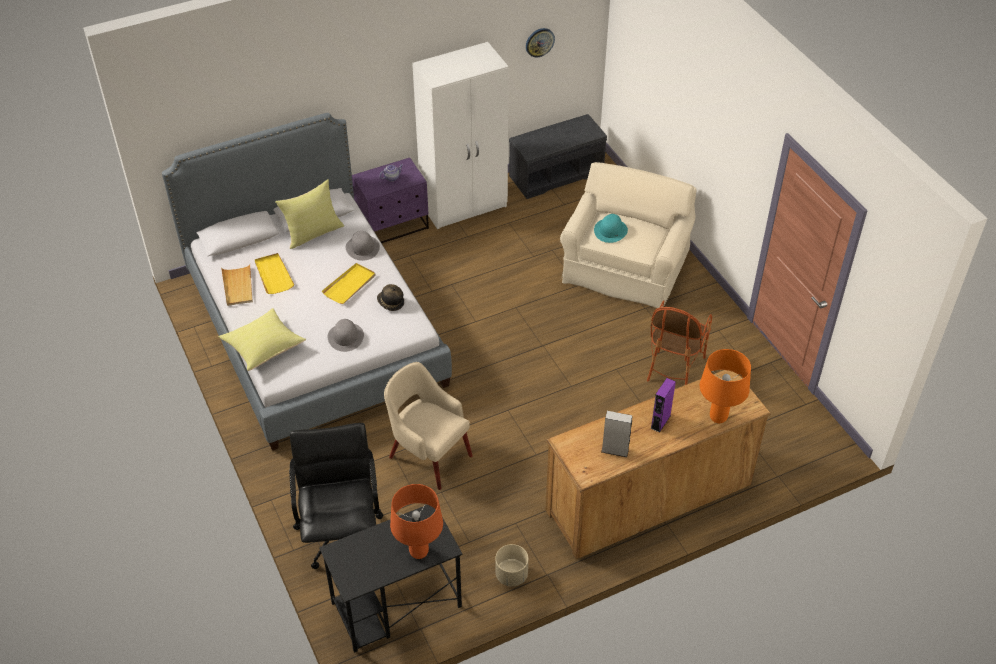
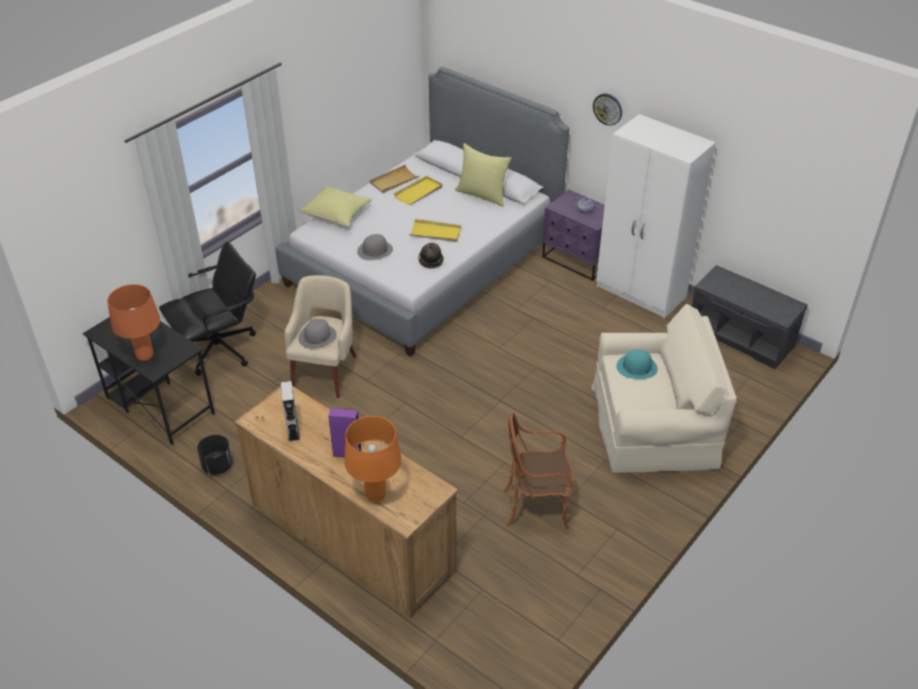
camera: 65 degrees right, 5 degrees down
grey hat [345,231,380,261] -> grey hat moved to [299,319,337,349]
beige planter [496,544,528,586] -> black planter [197,435,233,475]
wall clock [526,28,555,58] -> wall clock moved to [593,93,622,126]

